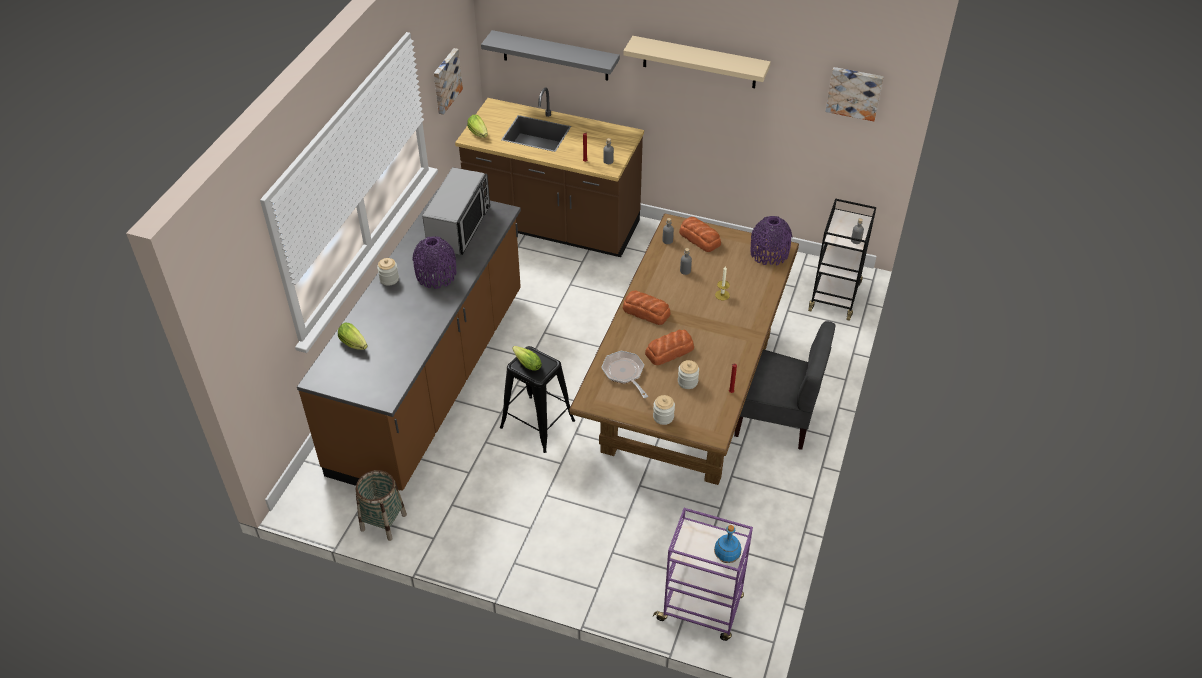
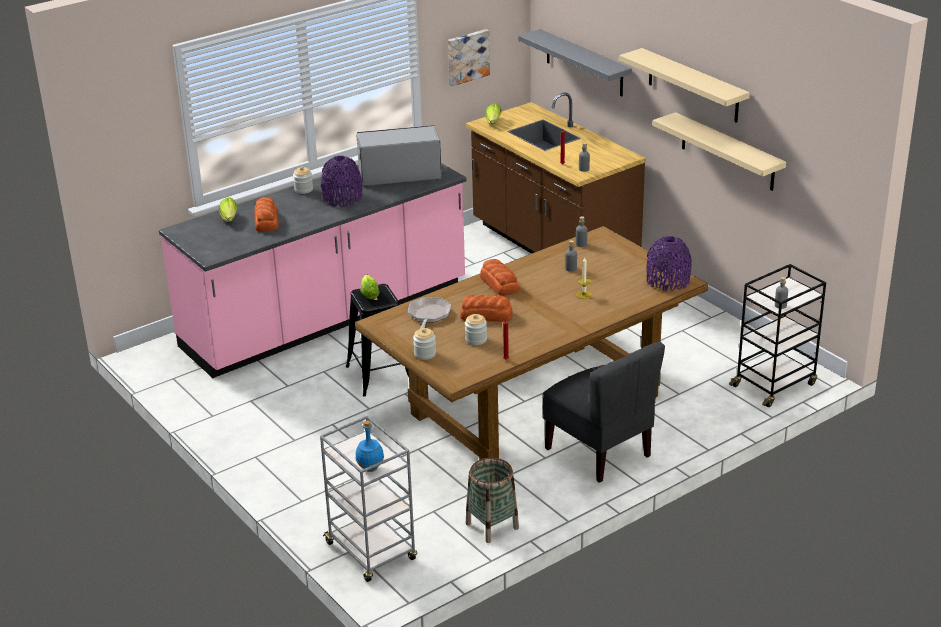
camera: 35 degrees right, 15 degrees down
brown counter [297,189,521,491] -> pink counter [159,163,466,378]
basket [356,470,407,541] -> basket moved to [466,458,519,543]
microwave [422,167,490,255] -> microwave turned 150 degrees counterclockwise [356,125,442,186]
purple cart [653,508,753,641] -> grey cart [320,416,417,582]
bread [679,217,721,252] -> bread moved to [254,197,279,232]
picture [825,67,884,121] -> none
none -> beige shelf [653,112,786,191]

